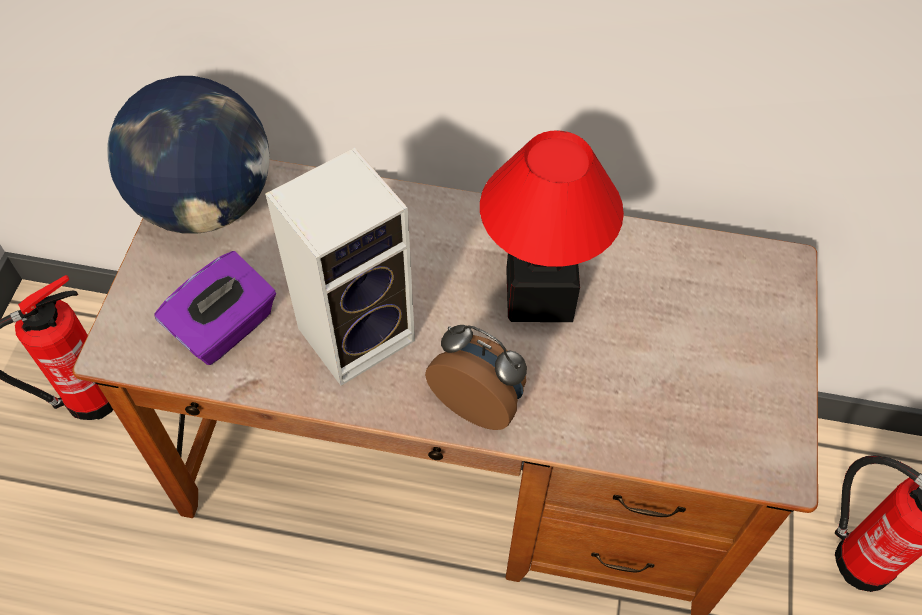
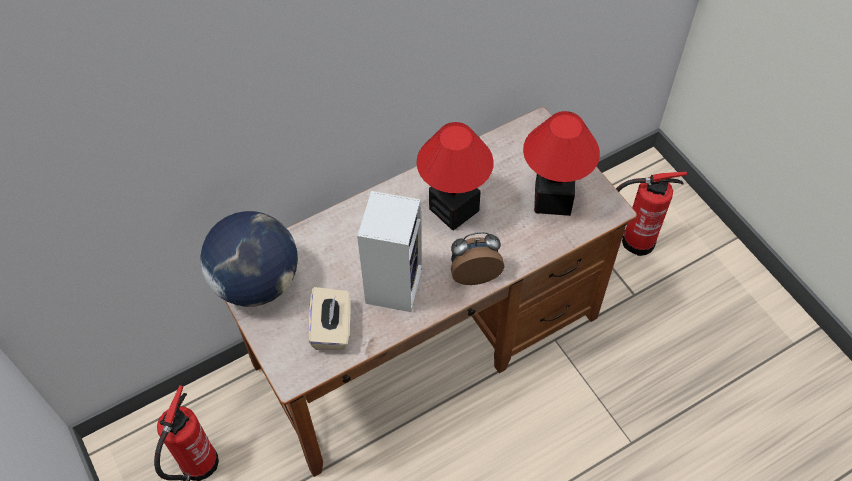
camera: 40 degrees left, 0 degrees up
purple tissue box [155,251,276,365] -> beige tissue box [308,287,351,350]
none -> table lamp [523,111,600,216]

